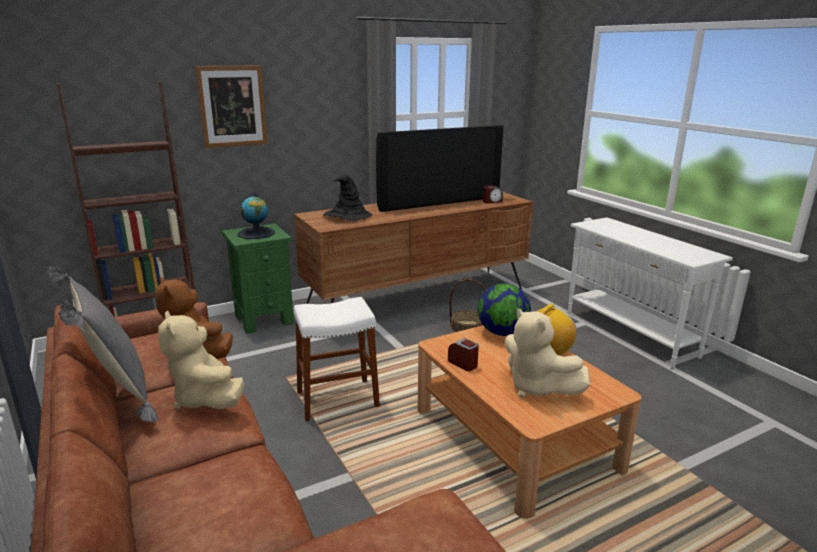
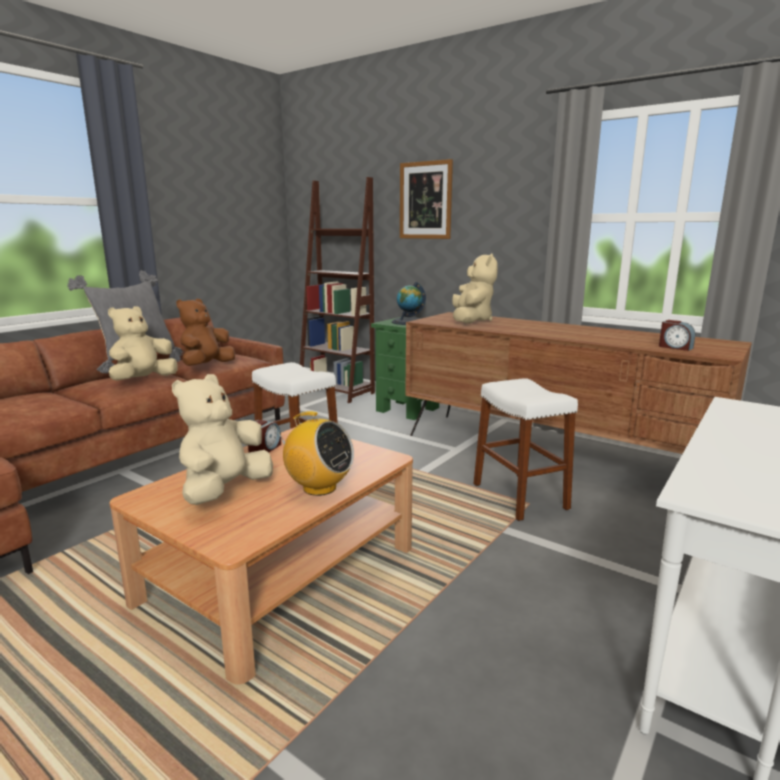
camera: 65 degrees right, 5 degrees down
black hat [323,175,372,221] -> beige plush toy [452,253,498,324]
television [376,125,504,212] -> none
basket [450,279,486,332] -> white stool [474,378,578,521]
globe [478,283,531,336] -> none

